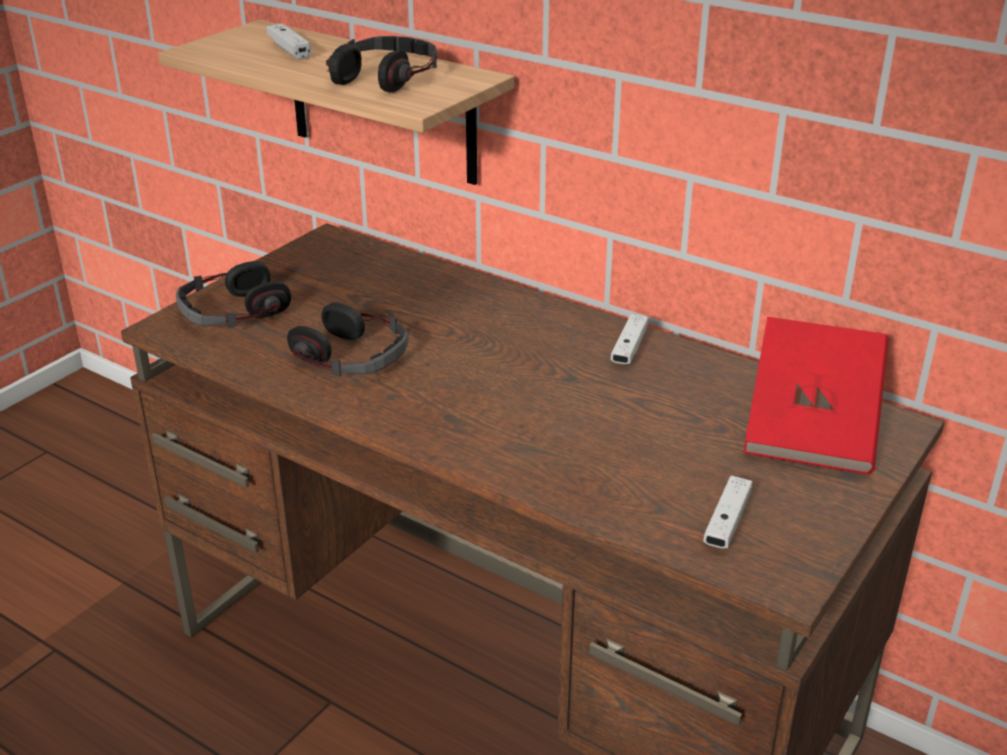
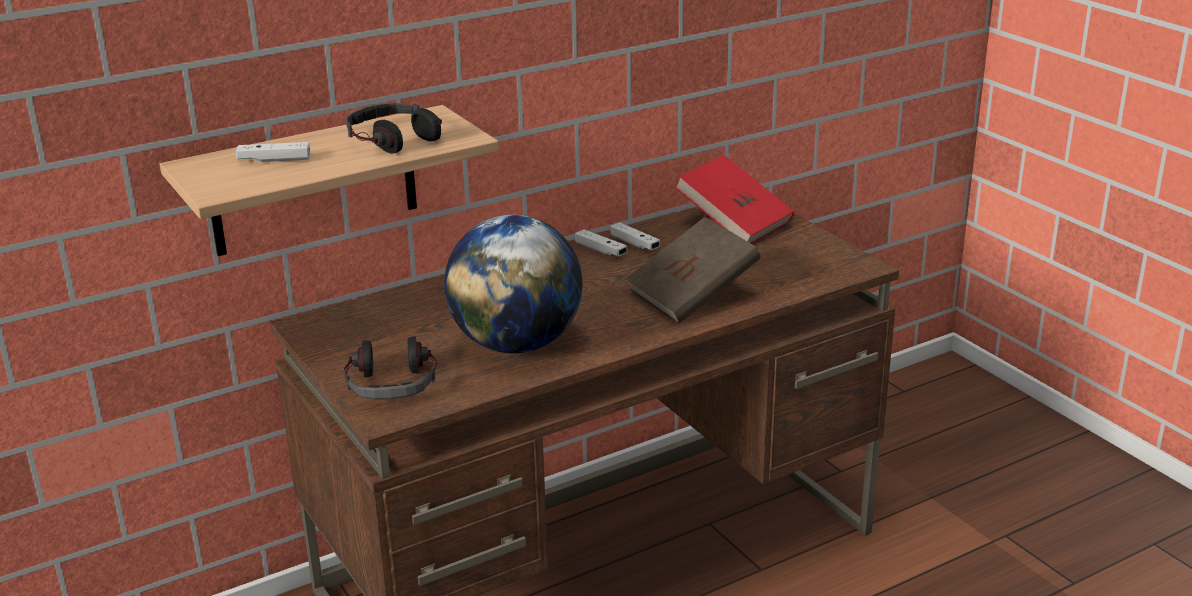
camera: 65 degrees left, 5 degrees down
headphones [287,302,408,377] -> globe [444,215,583,353]
white game controller [703,476,753,549] -> white game controller moved to [610,222,660,250]
none -> brown book [626,217,761,324]

